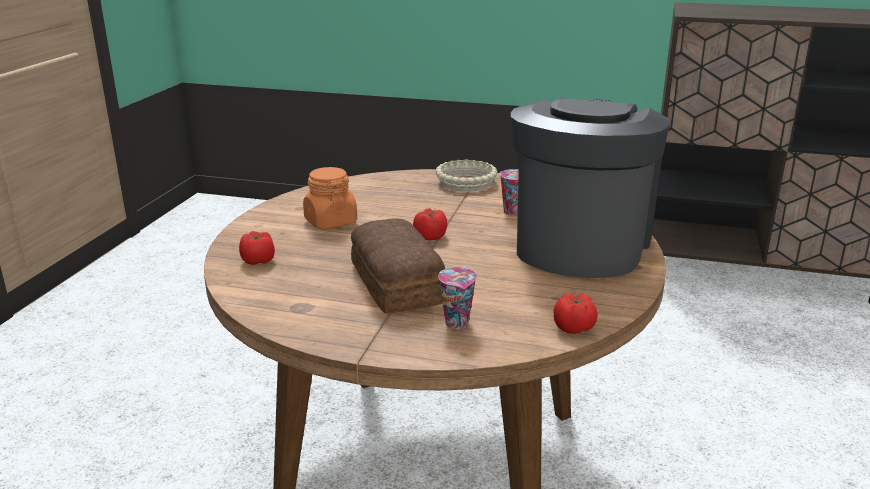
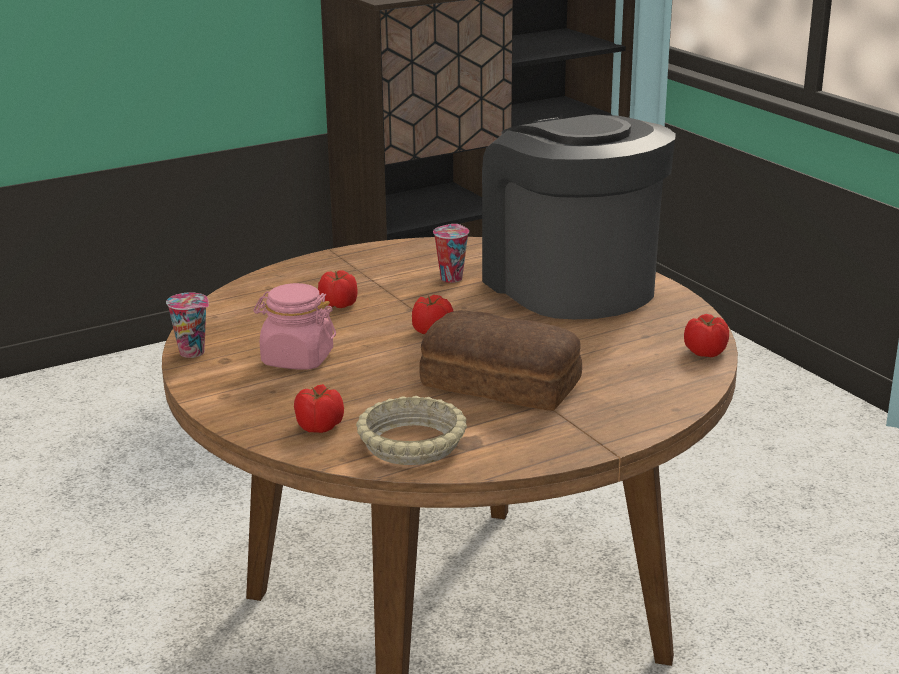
camera: 45 degrees left, 0 degrees up
orange jar [303,167,357,229] -> pink jar [253,283,336,369]
beige bowl [435,159,498,192] -> beige bowl moved to [356,396,467,465]
cup [438,267,477,329] -> cup moved to [166,292,209,358]
none -> tomato [318,271,358,308]

